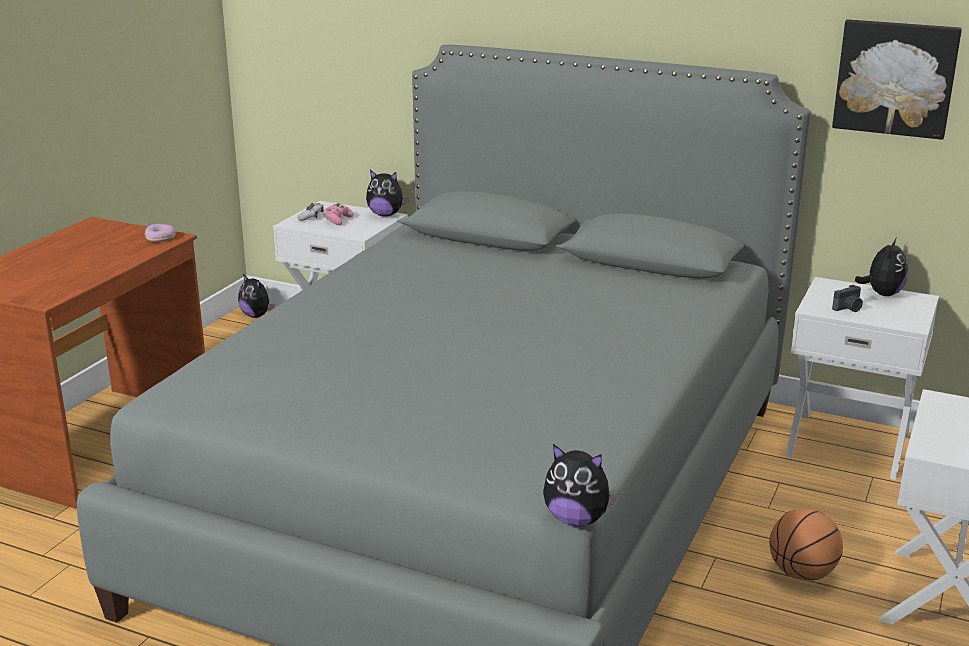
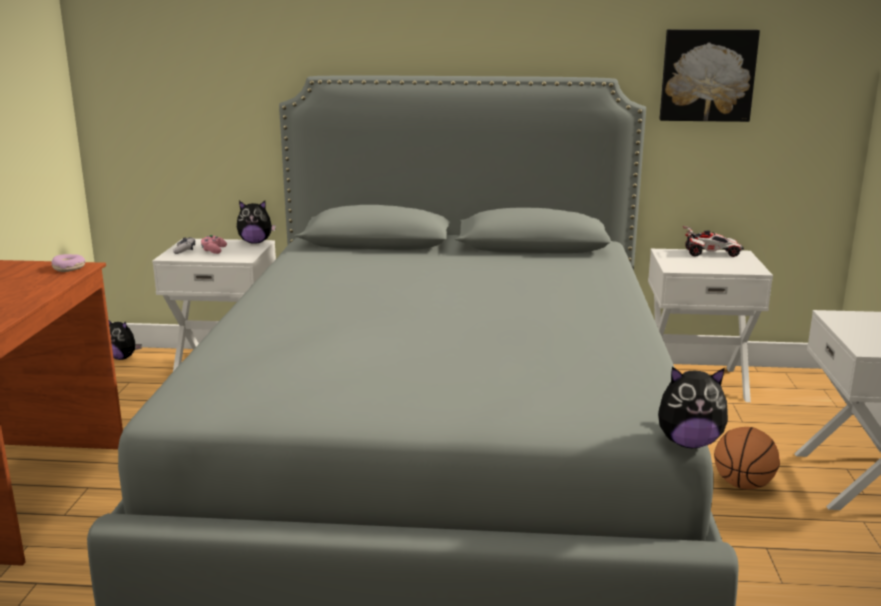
camera: 20 degrees left, 5 degrees down
camera [832,285,863,312] -> none
plush toy [855,237,908,296] -> toy car [683,226,744,257]

